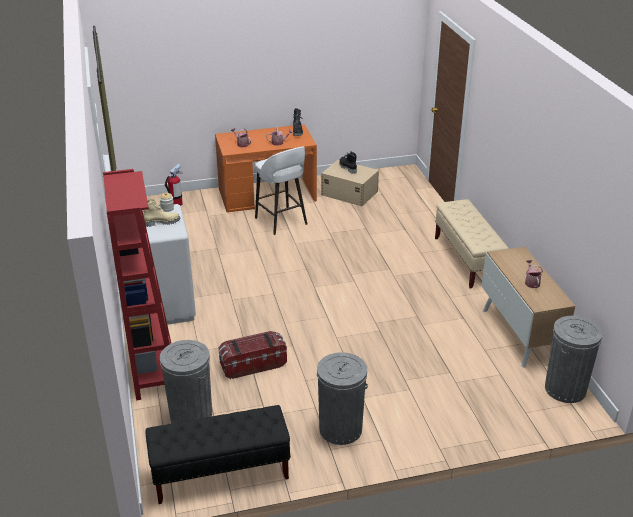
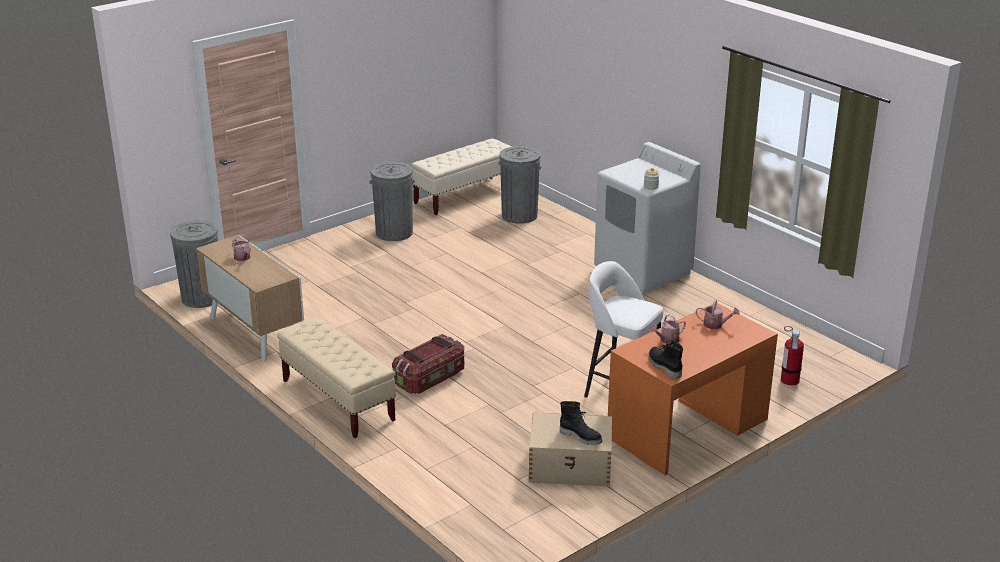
camera: 155 degrees right, 5 degrees down
red bookcase [103,169,171,401] -> none
beige boot [143,198,180,227] -> none
black bench [145,405,291,504] -> beige bench [411,138,511,215]
storage box [219,331,287,379] -> storage box moved to [392,334,464,394]

